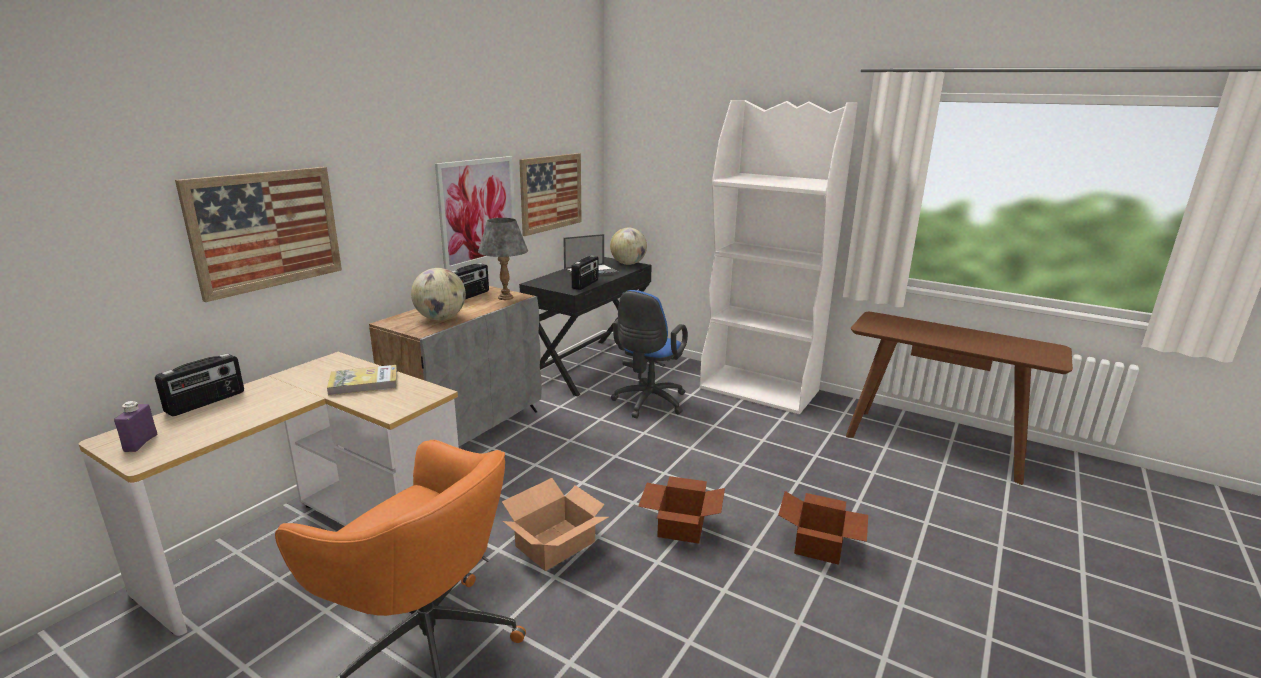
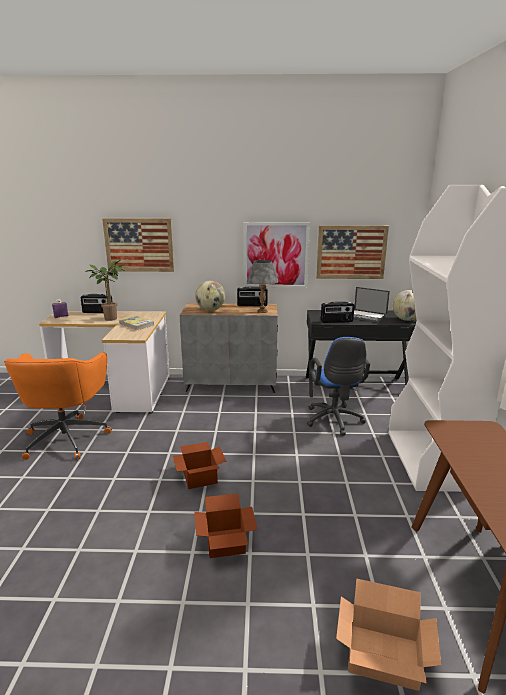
camera: 60 degrees right, 0 degrees up
cardboard box [502,478,609,571] -> cardboard box moved to [336,578,441,691]
blue office chair [611,290,688,418] -> blue office chair turned 90 degrees counterclockwise [307,337,370,436]
none -> potted plant [85,260,127,321]

